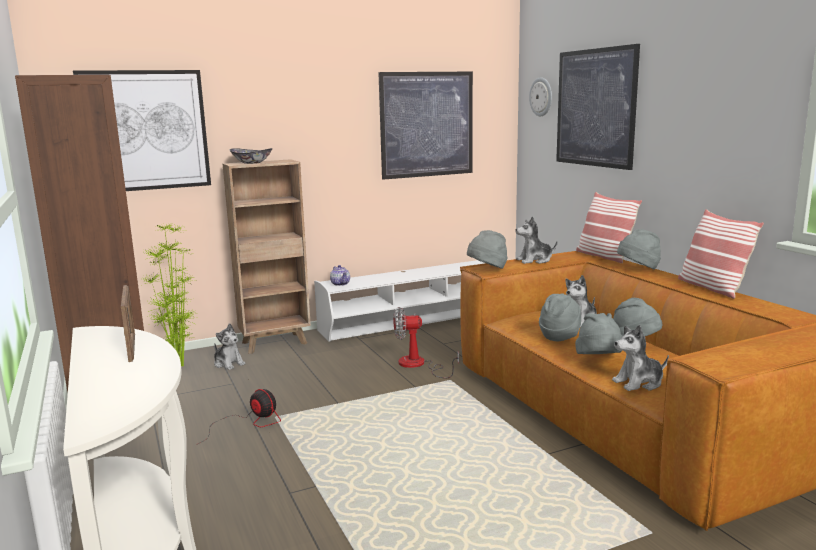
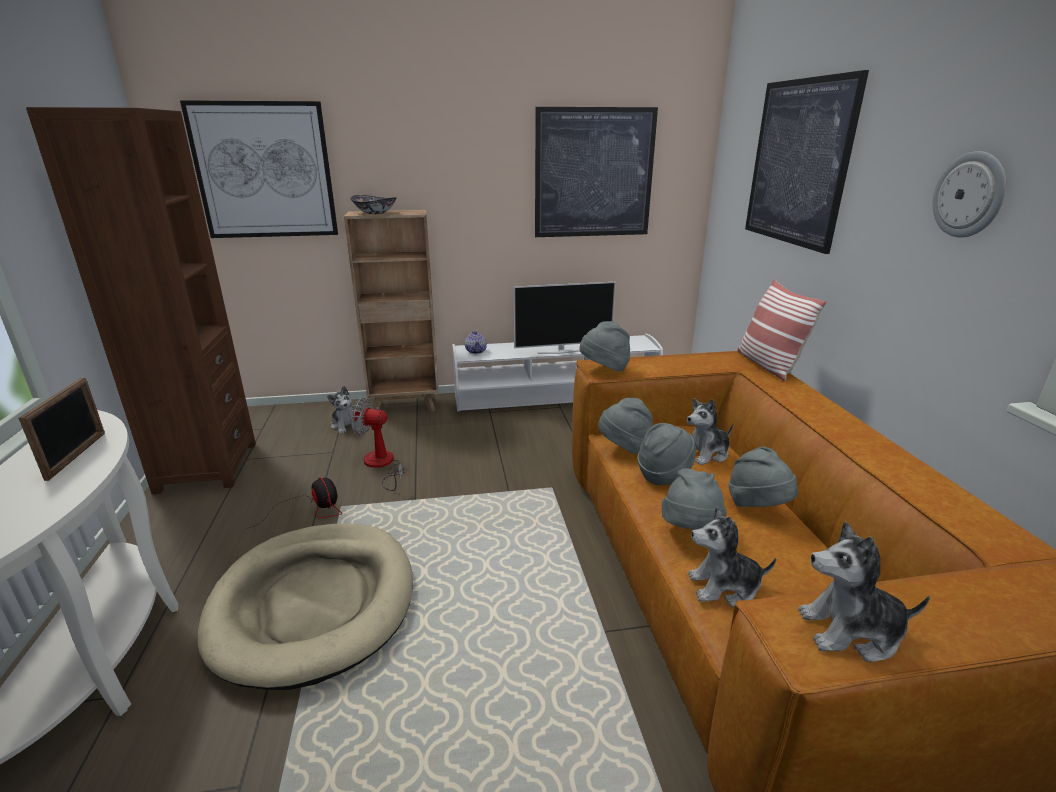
camera: 15 degrees right, 10 degrees up
potted plant [142,224,199,366] -> none
fan [393,307,459,379] -> fan moved to [350,398,405,491]
plush toy [516,216,557,264] -> plush toy moved to [798,521,930,662]
wall clock [529,77,552,116] -> wall clock moved to [933,151,1007,238]
grey hat [617,229,661,269] -> grey hat moved to [598,398,653,454]
pillow [678,209,764,299] -> none
none -> beige dog bed [198,523,413,690]
none -> television [513,282,616,354]

